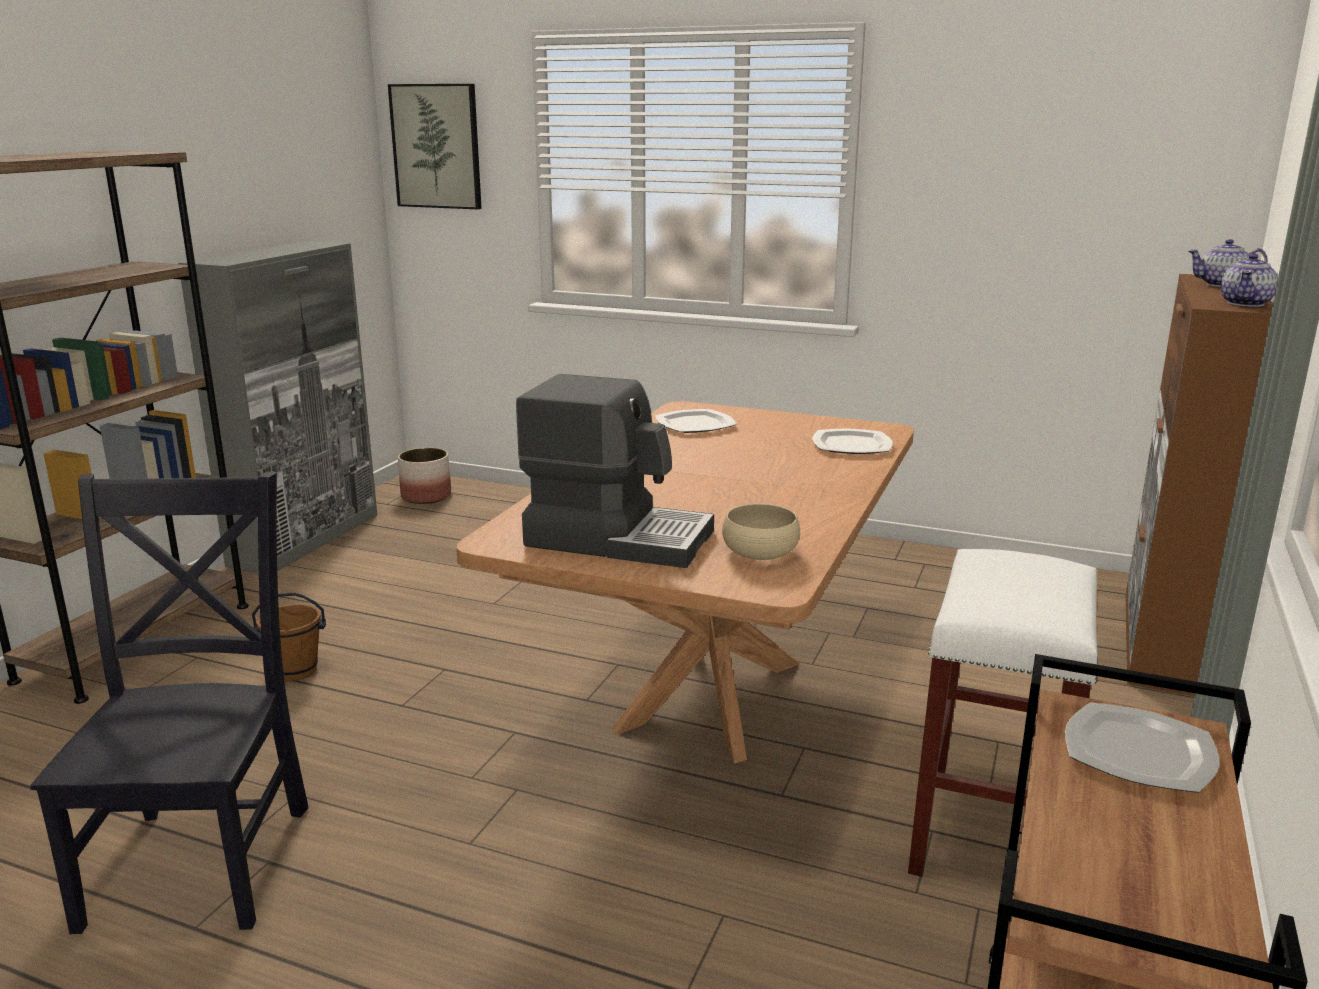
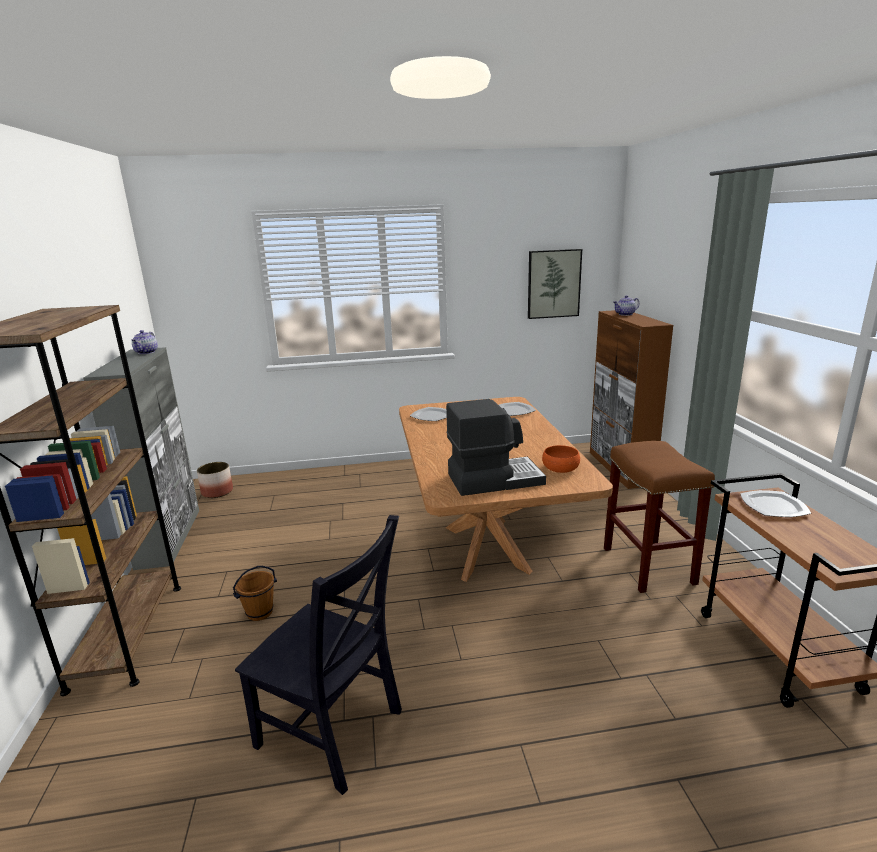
camera: 30 degrees left, 0 degrees up
black chair [30,472,309,934] -> black chair turned 150 degrees clockwise [235,515,402,795]
picture [388,84,482,209] -> picture moved to [528,249,582,319]
beige bowl [722,504,800,560] -> orange bowl [542,445,580,473]
white stool [908,549,1097,877] -> brown stool [604,441,715,593]
teapot [1220,254,1278,307] -> teapot moved to [131,330,158,354]

